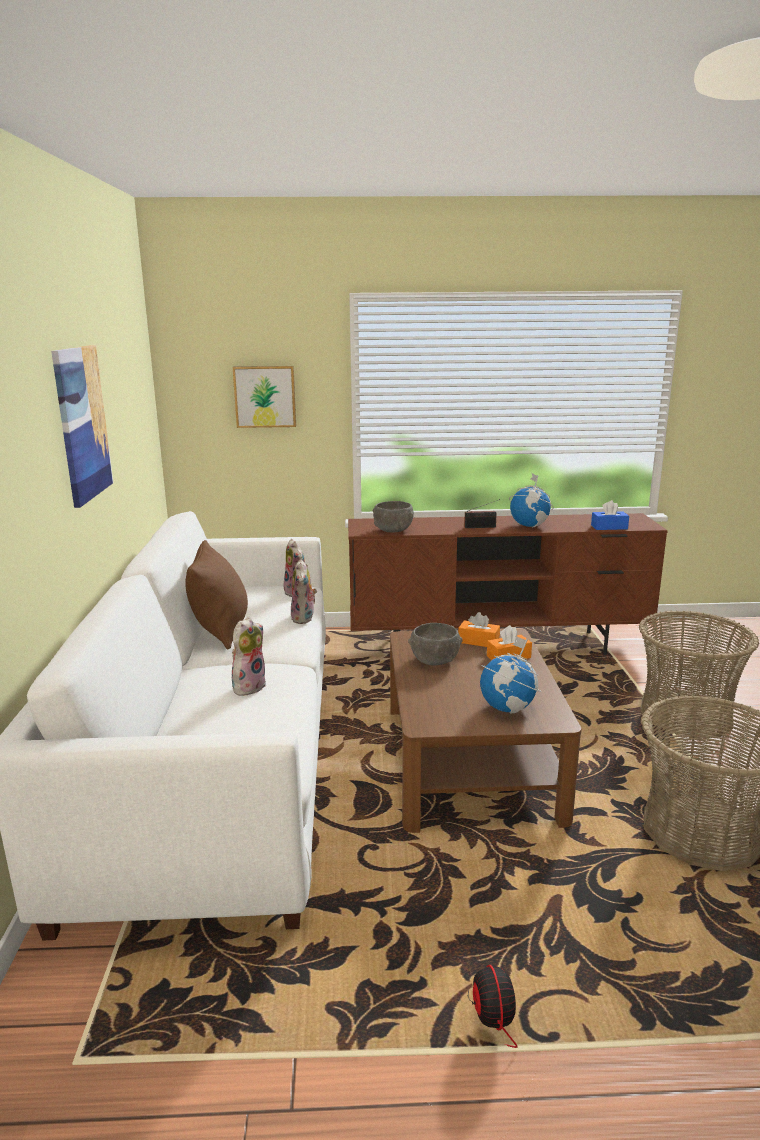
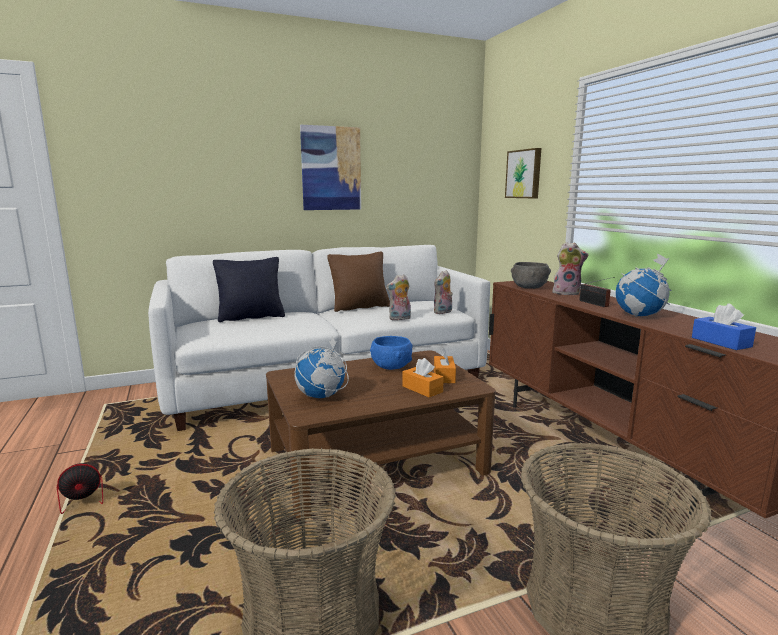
camera: 70 degrees right, 5 degrees down
plush toy [232,617,266,697] -> plush toy moved to [553,242,589,295]
grey bowl [408,623,463,665] -> blue bowl [370,336,413,370]
none -> black pillow [213,257,285,322]

